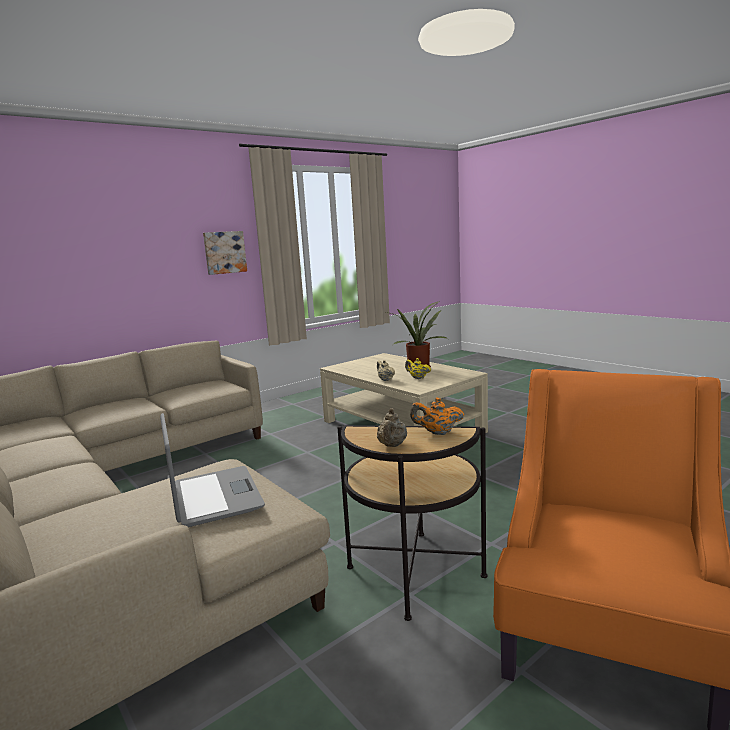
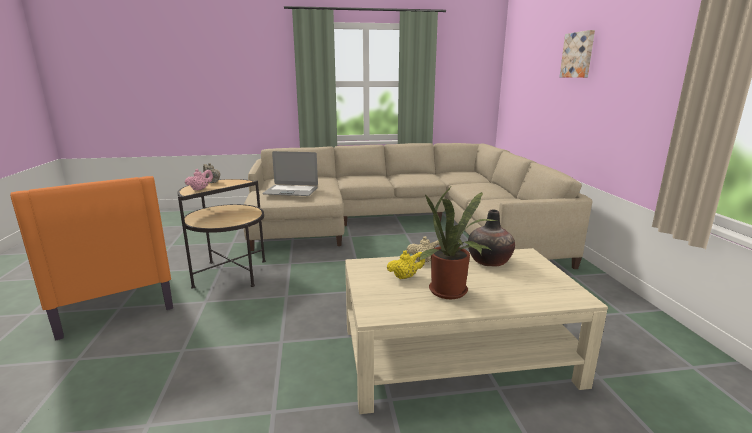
camera: 120 degrees right, 5 degrees up
picture [203,231,247,275] -> picture moved to [560,30,595,78]
orange teapot [410,398,464,435] -> pink teapot [185,169,213,191]
none -> vase [468,210,515,266]

